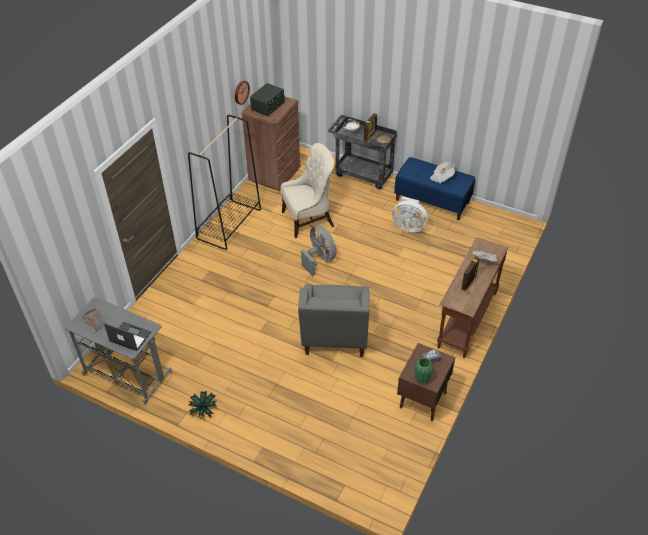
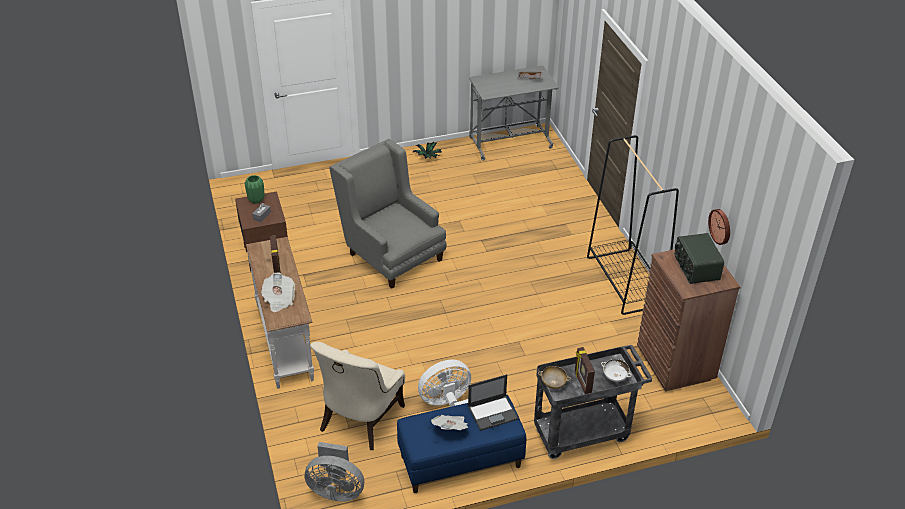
camera: 135 degrees right, 5 degrees down
laptop [104,322,151,351] -> laptop moved to [468,374,519,431]
beige armchair [281,143,334,238] -> beige armchair moved to [310,342,405,450]
grey fan [301,225,336,276] -> grey fan moved to [305,442,364,501]
brown console table [437,237,509,358] -> white console table [246,237,314,389]

